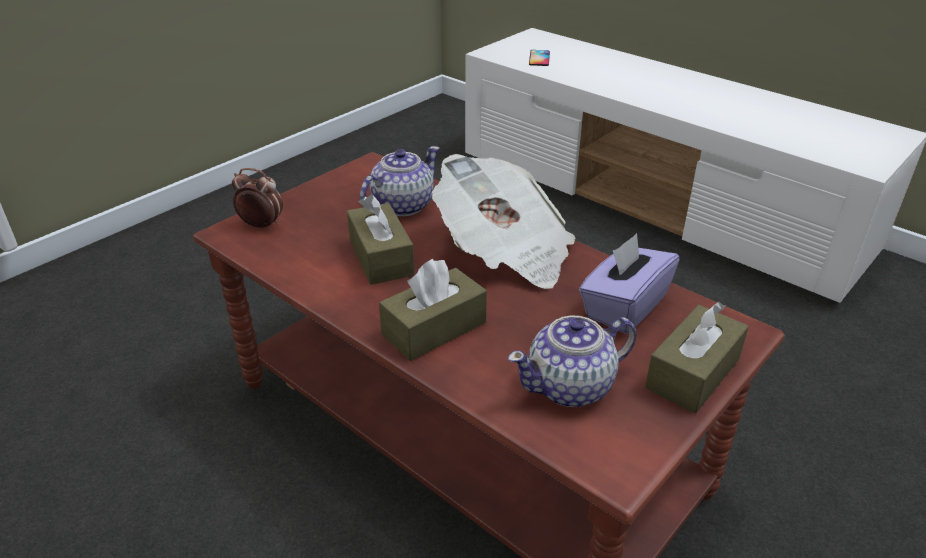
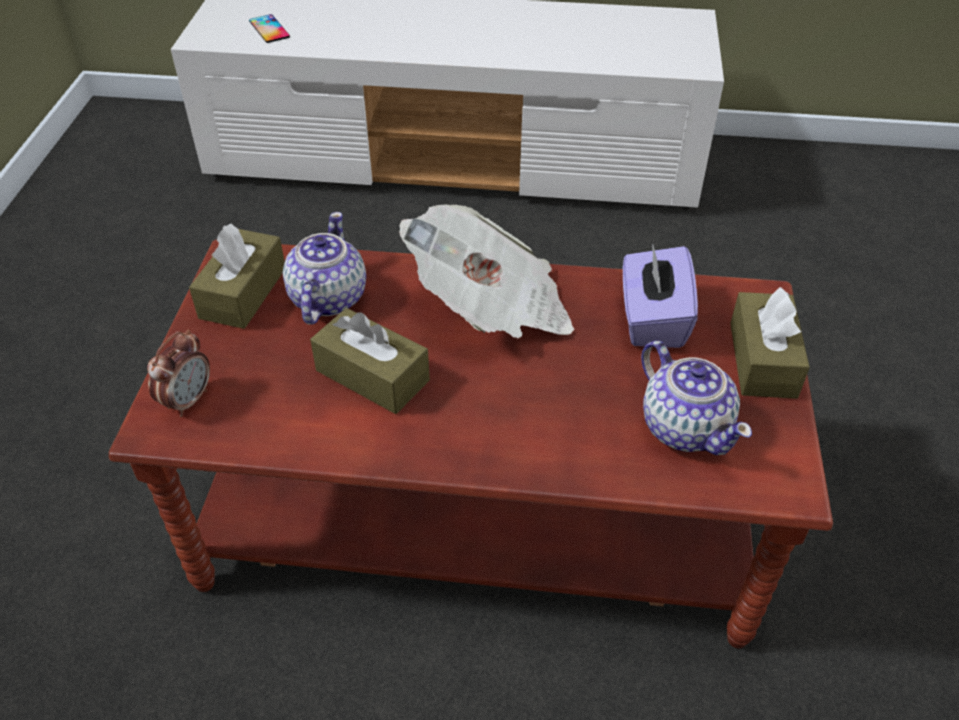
camera: 35 degrees left, 10 degrees up
alarm clock [232,168,283,230] -> alarm clock turned 135 degrees clockwise [147,330,210,417]
brown tissue box [379,259,487,361] -> brown tissue box moved to [189,224,285,329]
teapot [508,315,636,407] -> teapot turned 60 degrees counterclockwise [641,340,752,455]

